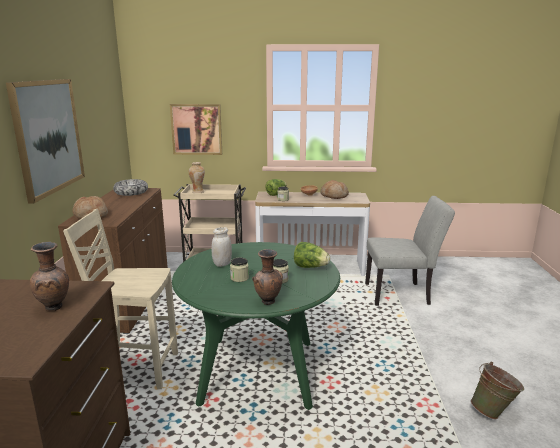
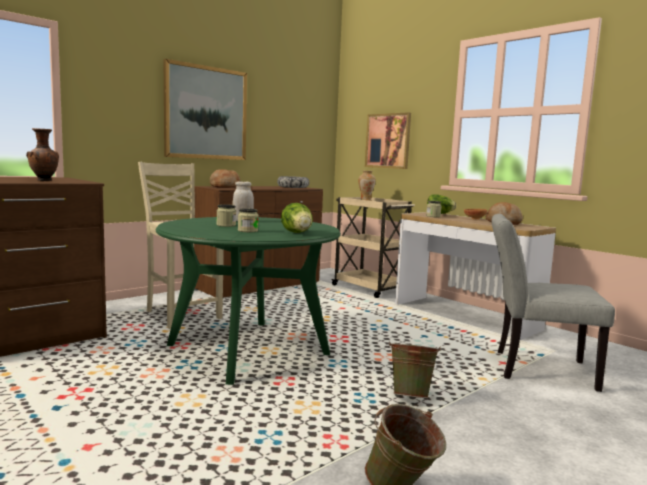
camera: 45 degrees right, 10 degrees down
brown vase [252,249,283,305] -> none
grey chair [365,196,455,306] -> grey chair turned 150 degrees clockwise [492,214,615,392]
none -> green bucket [389,341,441,398]

